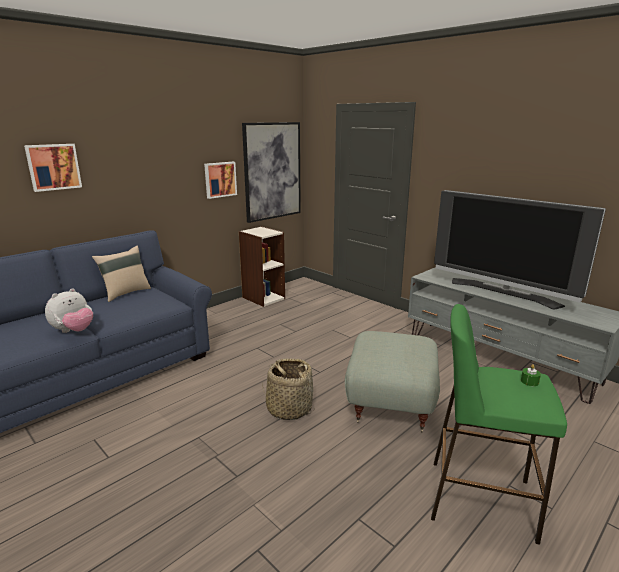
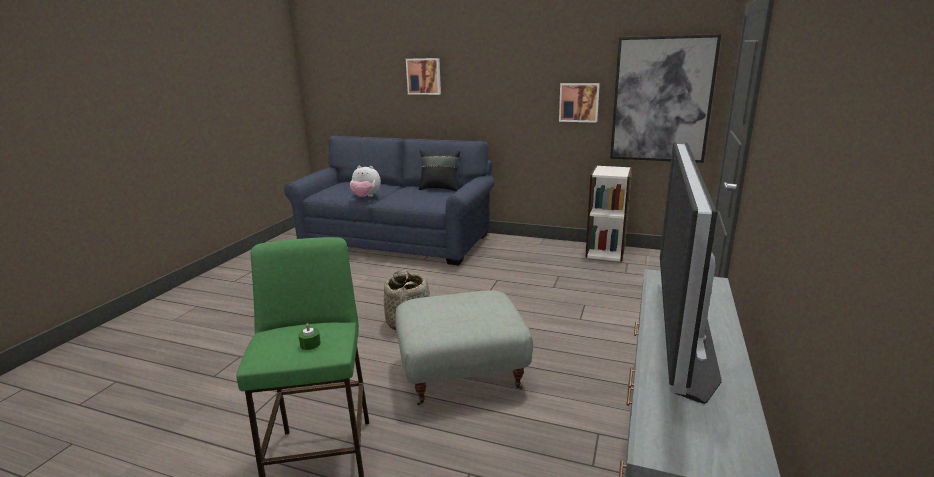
camera: 65 degrees right, 0 degrees up
beige pillow [92,246,151,302] -> black pillow [419,150,460,191]

